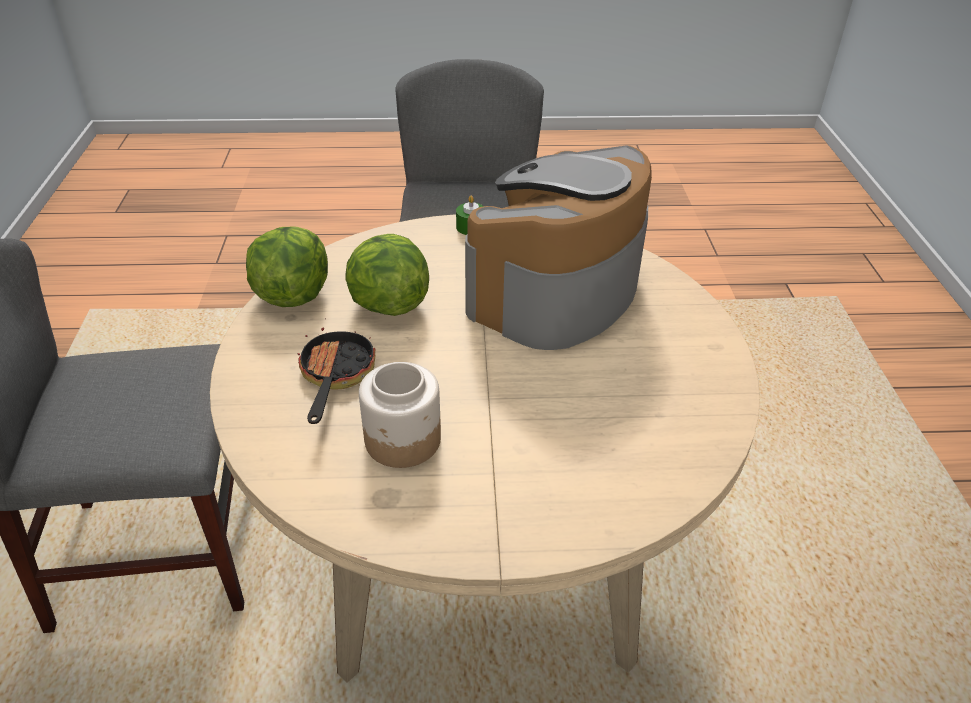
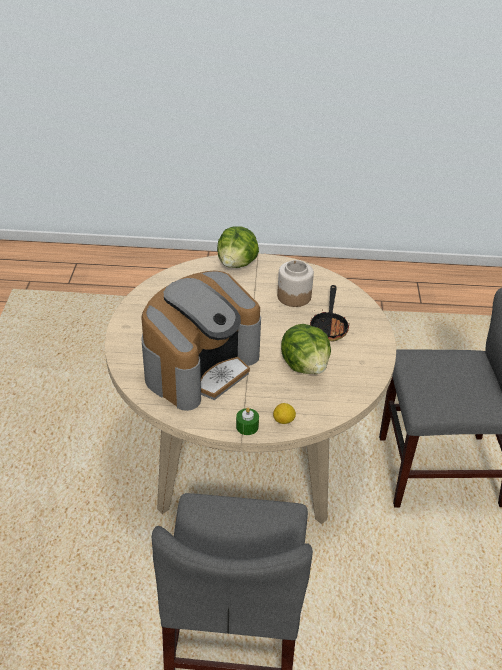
camera: 175 degrees left, 0 degrees up
lettuce [246,227,328,307] -> lettuce moved to [217,226,259,268]
none -> lemon [273,403,296,424]

